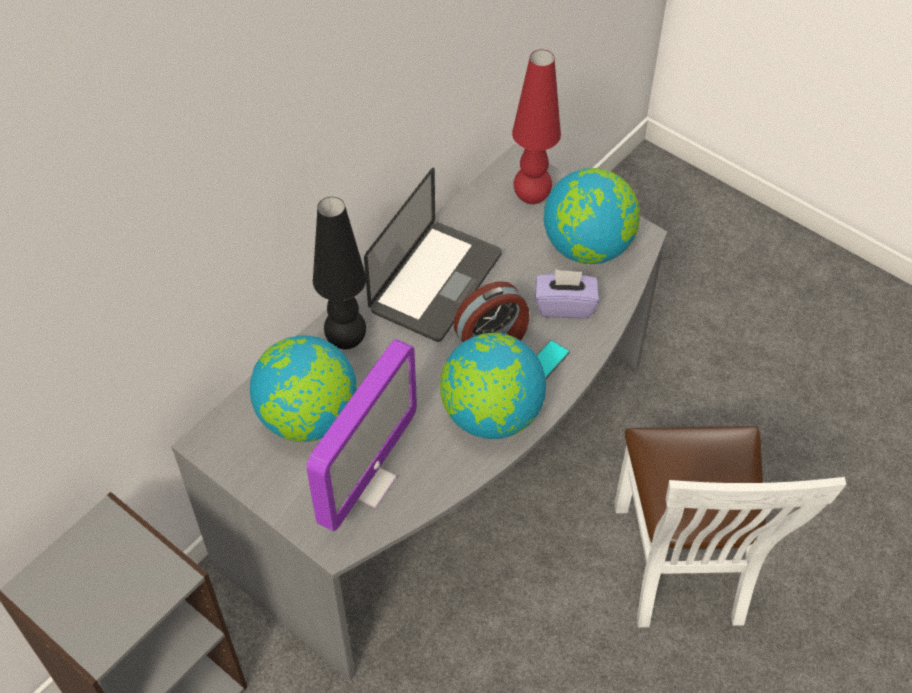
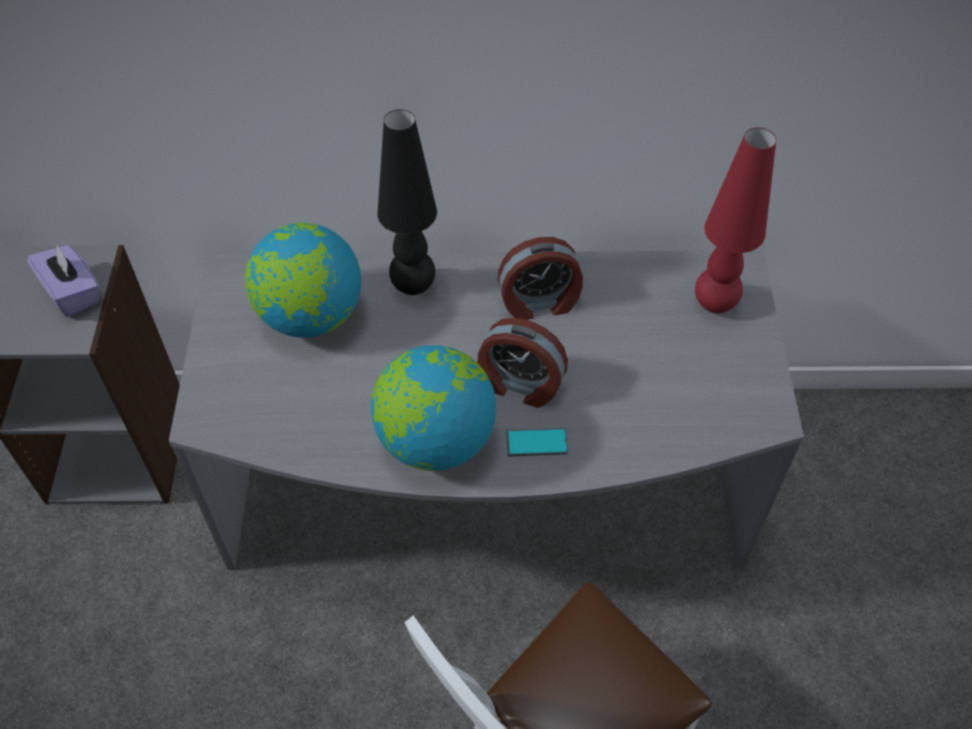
camera: 50 degrees right, 0 degrees up
monitor [306,339,417,531] -> none
laptop [364,168,502,342] -> alarm clock [498,237,583,320]
purple tissue box [535,269,599,319] -> purple tissue box moved to [27,245,99,317]
globe [544,168,640,264] -> none

